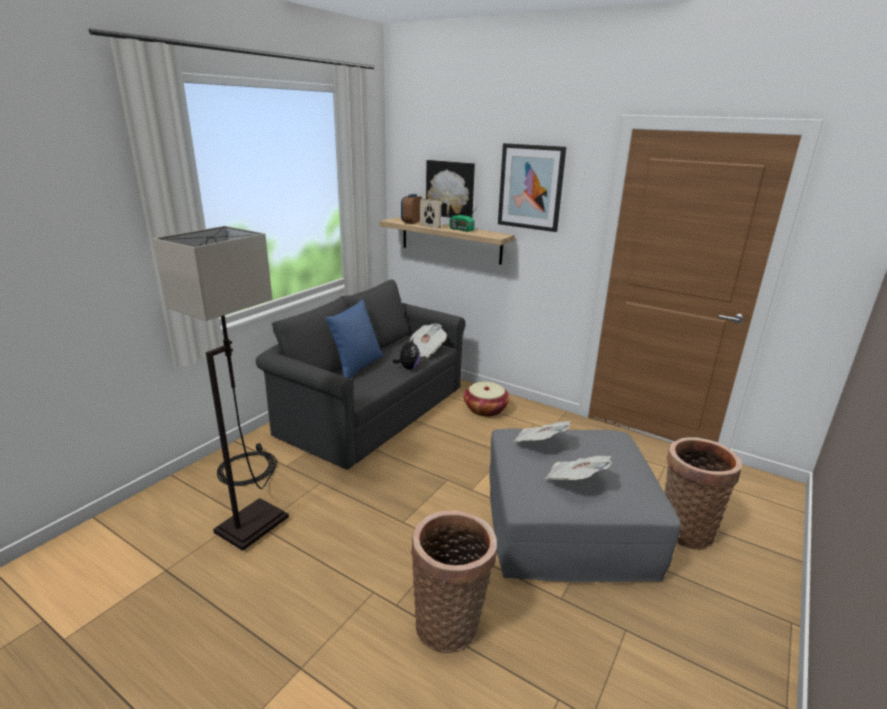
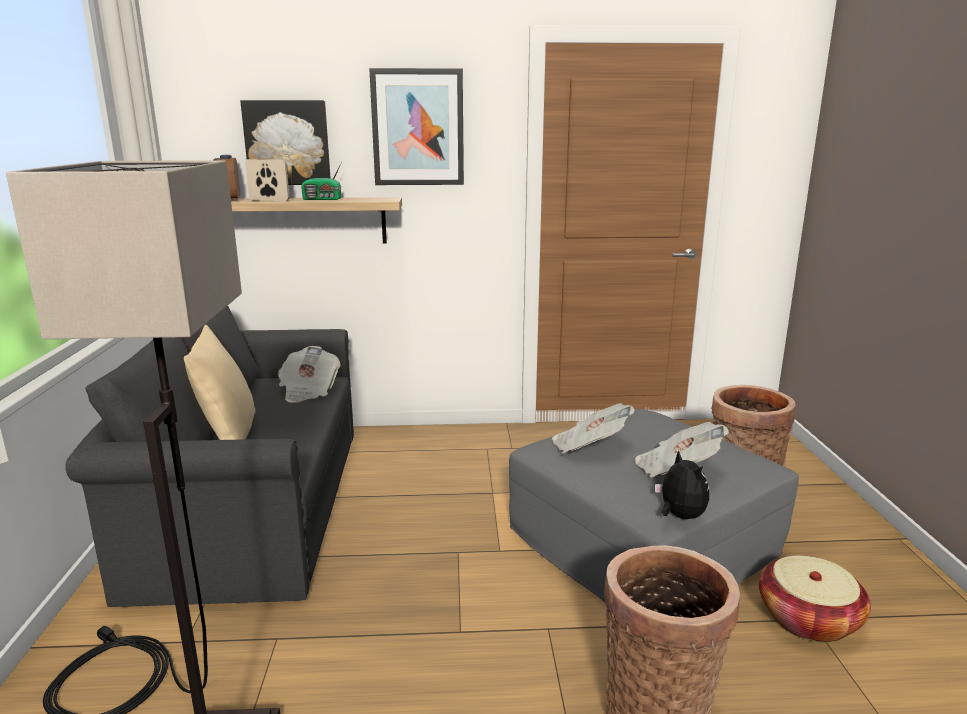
camera: 35 degrees left, 5 degrees down
blue pillow [326,299,383,379] -> beige pillow [184,325,256,440]
plush toy [393,338,420,369] -> plush toy moved to [655,450,709,519]
basket [463,381,510,417] -> basket moved to [759,555,871,642]

